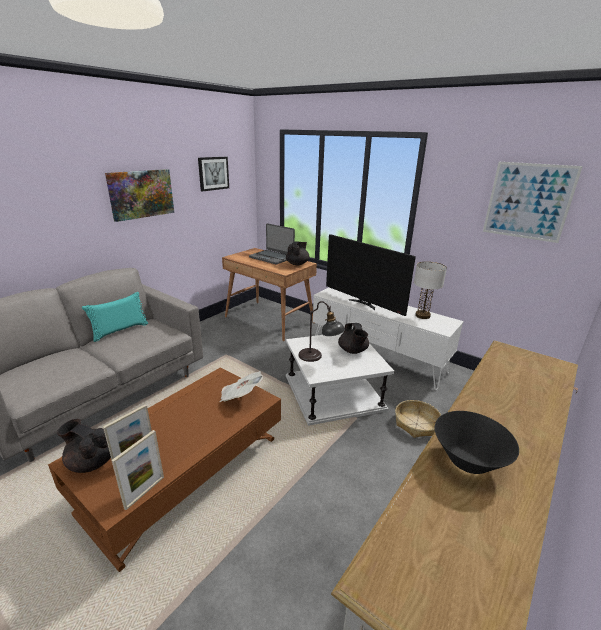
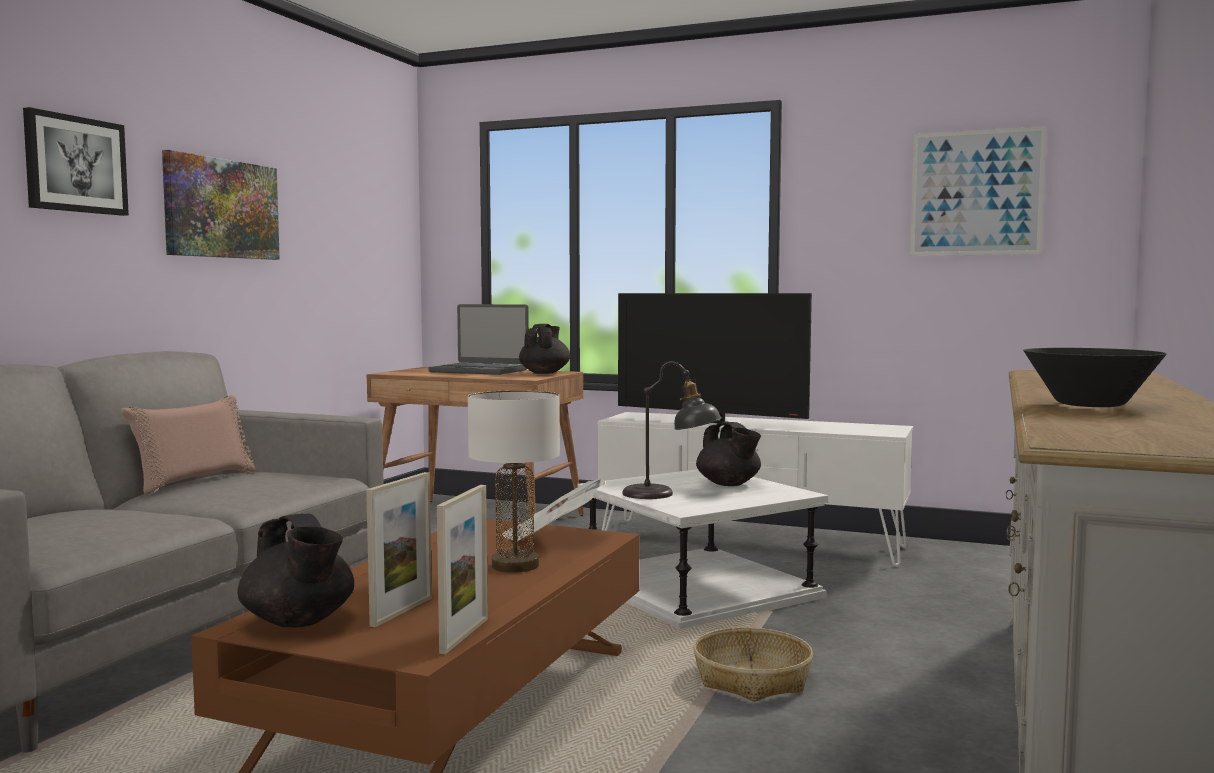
camera: 15 degrees left, 20 degrees down
black teapot [57,419,111,473] -> black teapot turned 135 degrees counterclockwise [237,514,354,627]
turquoise pillow [82,292,148,342] -> beige pillow [121,395,255,494]
picture [198,157,229,191] -> picture moved to [23,107,129,216]
basket [395,400,441,438] -> basket moved to [693,627,813,702]
table lamp [414,262,447,319] -> table lamp moved to [468,390,560,573]

